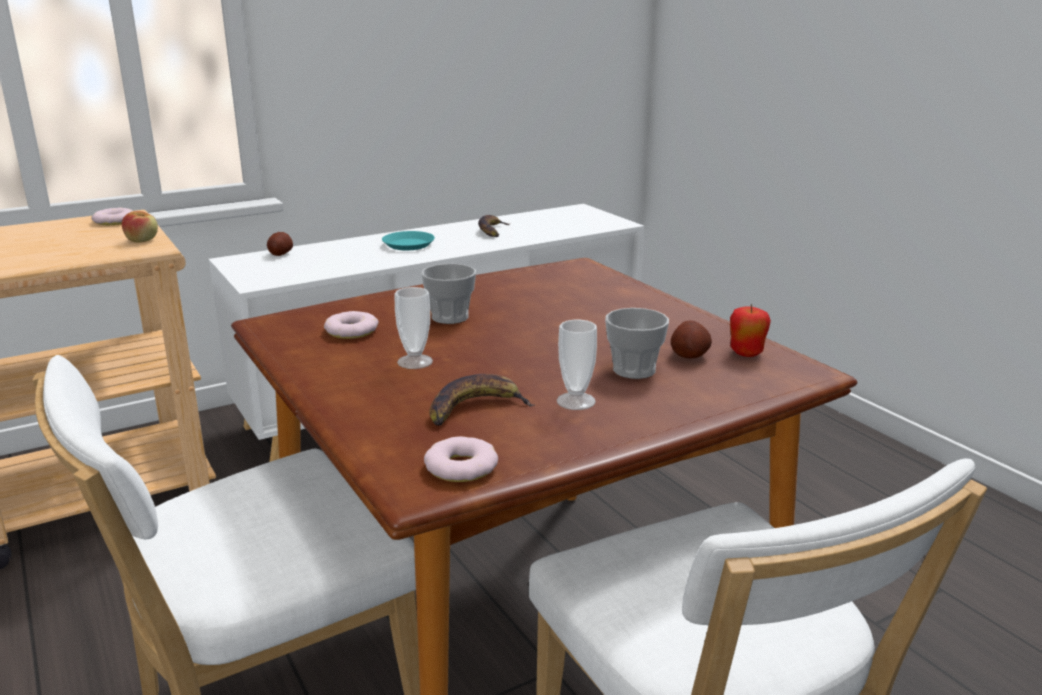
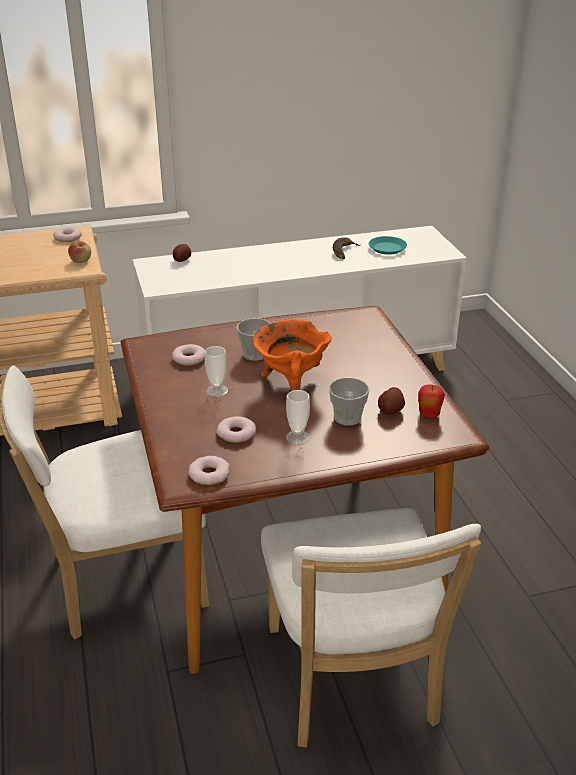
camera: 15 degrees right, 10 degrees up
turquoise plate [382,231,435,250] -> turquoise plate moved to [369,236,407,255]
banana [429,374,535,426] -> donut [217,416,256,443]
none -> orange cooking pot [253,319,332,391]

